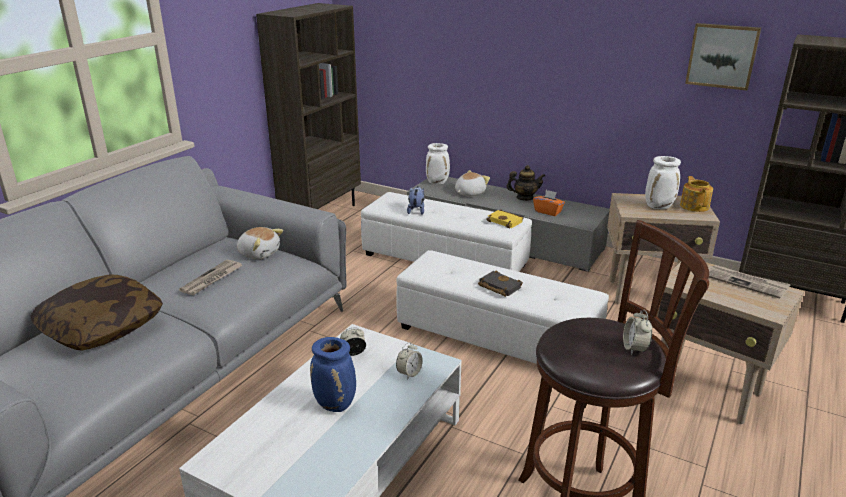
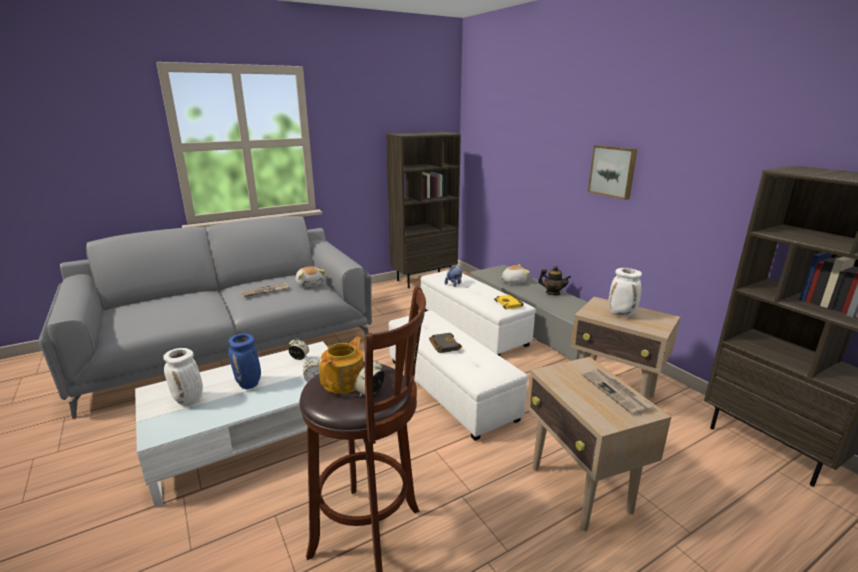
camera: 30 degrees right, 5 degrees down
pillow [30,275,163,351] -> none
white vase [426,143,450,184] -> white vase moved to [163,348,203,406]
orange tissue box [533,190,565,216] -> none
teapot [680,176,713,212] -> teapot moved to [319,337,364,394]
picture [685,23,761,91] -> picture moved to [588,145,637,200]

